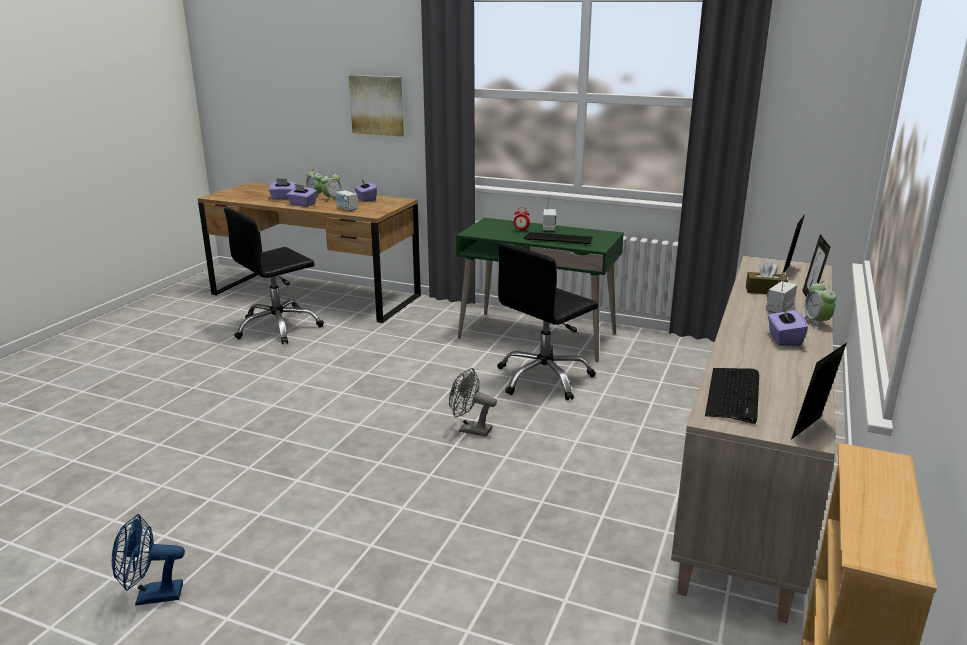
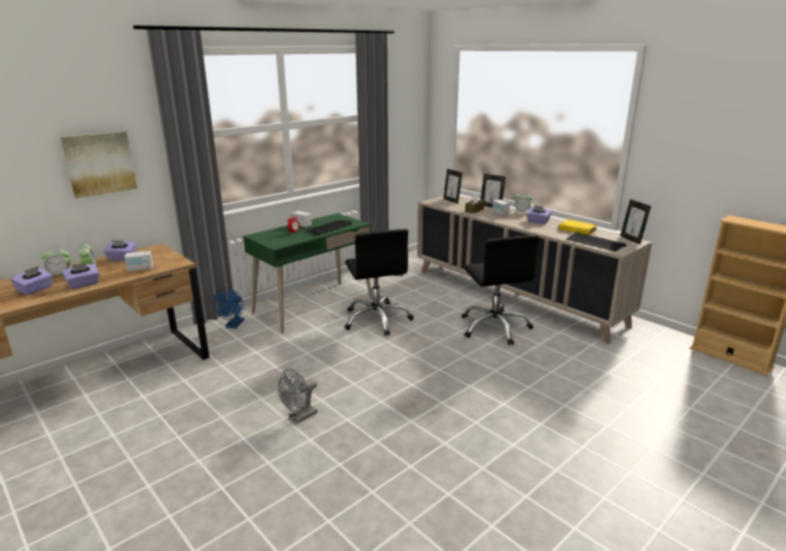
camera: 65 degrees left, 0 degrees up
blue fan [112,514,185,606] -> blue fan moved to [213,288,245,328]
black office chair [224,208,324,344] -> black office chair moved to [462,235,539,345]
grey fan [449,368,497,437] -> grey fan moved to [278,369,318,423]
none -> yellow book [558,219,597,236]

